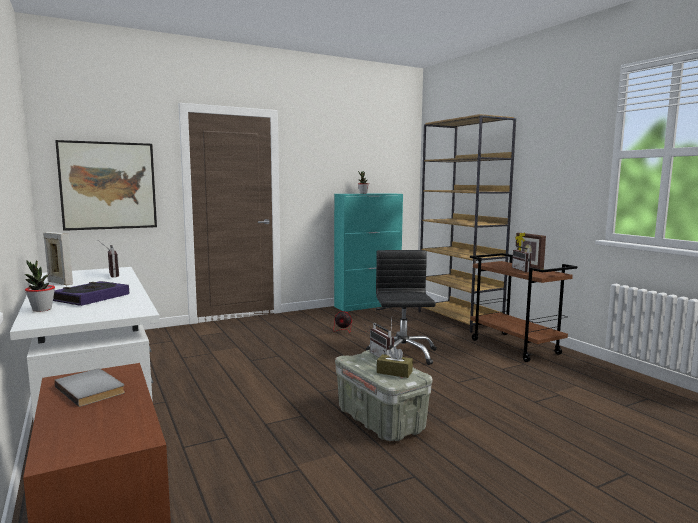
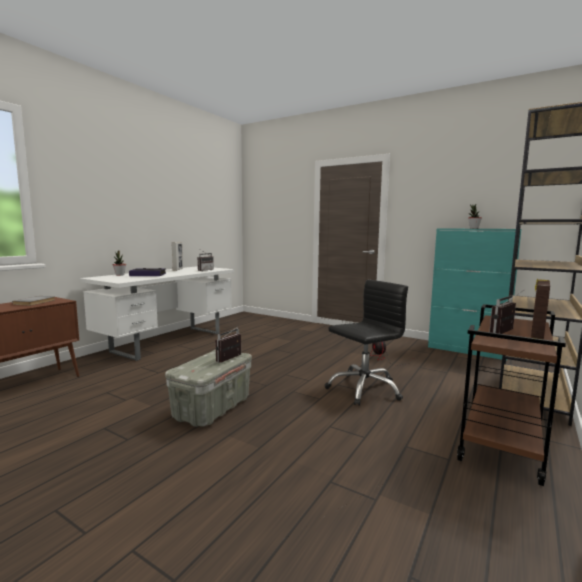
camera: 60 degrees right, 0 degrees up
picture [55,140,157,231] -> none
brown tissue box [377,346,413,378] -> none

